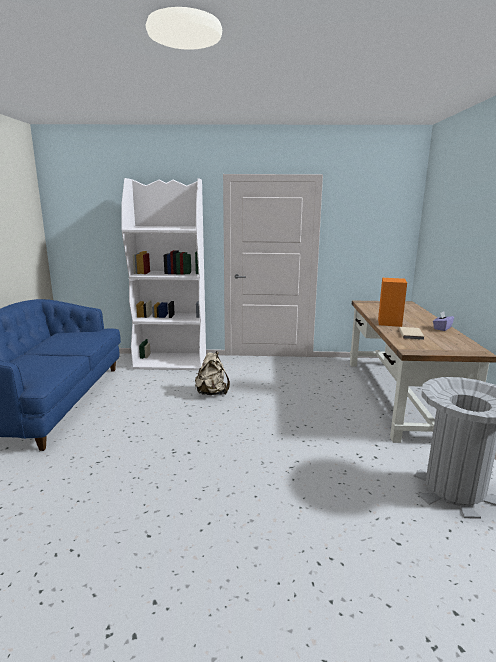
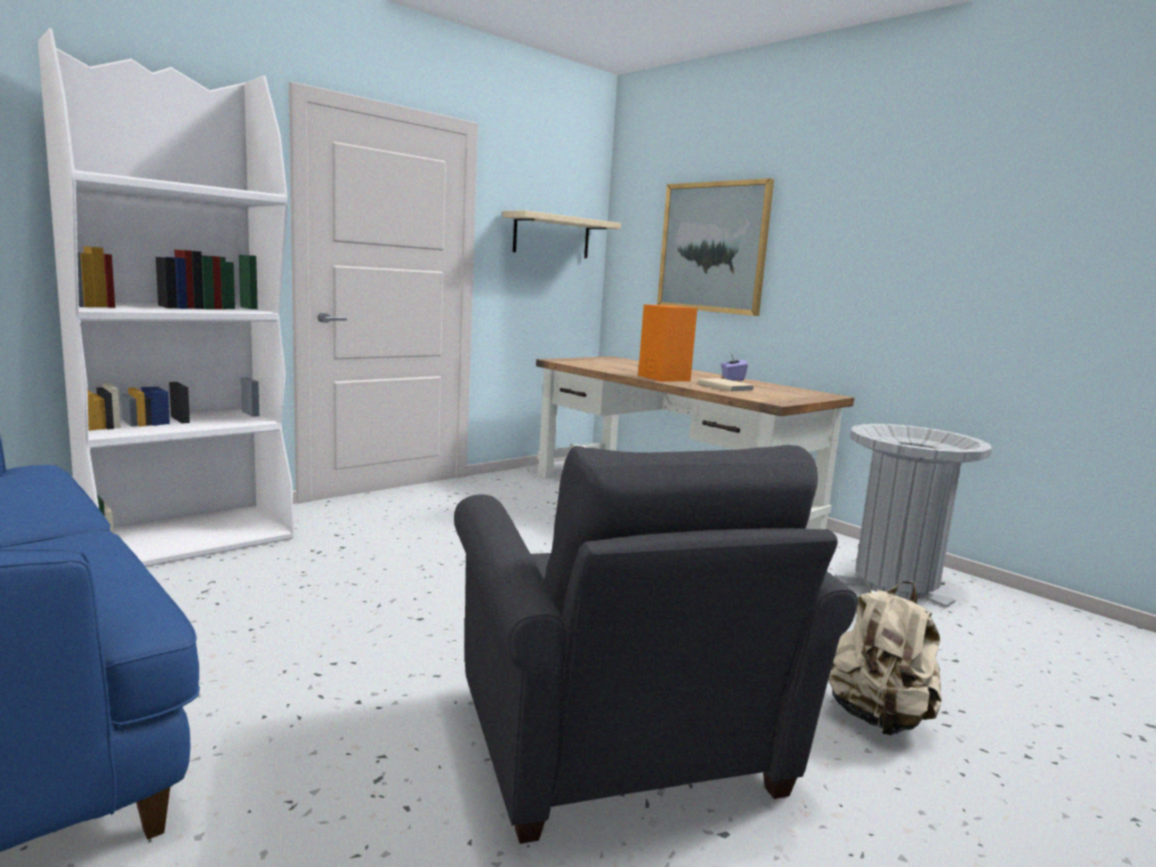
camera: 45 degrees left, 5 degrees down
beige backpack [195,351,230,395] -> beige backpack moved to [828,581,942,736]
none -> grey armchair [454,445,858,844]
none -> beige shelf [503,210,621,258]
none -> picture [657,178,774,316]

